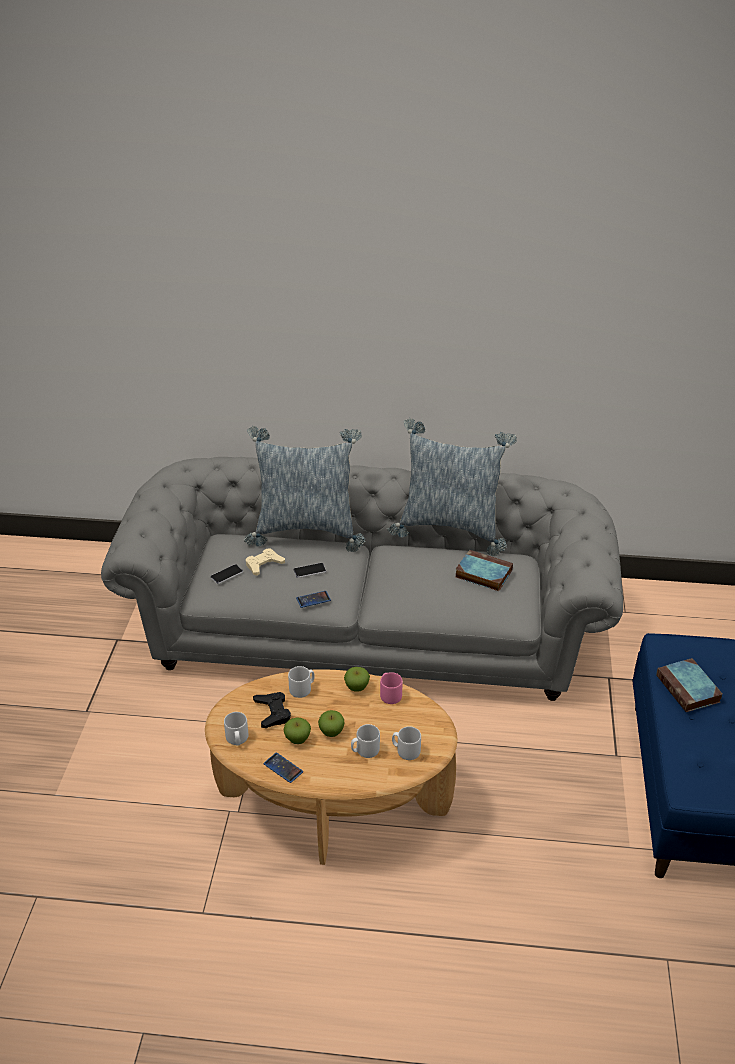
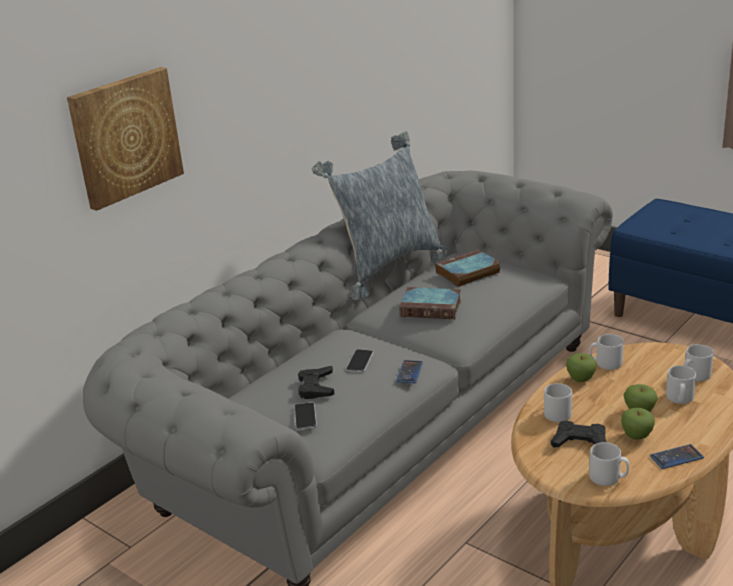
camera: 55 degrees left, 10 degrees down
pillow [243,426,366,552] -> none
beige game controller [246,548,285,576] -> black game controller [298,366,334,399]
pink mug [380,672,403,704] -> grey mug [590,334,624,370]
book [656,658,723,712] -> book moved to [399,287,461,319]
none -> picture [67,67,184,211]

